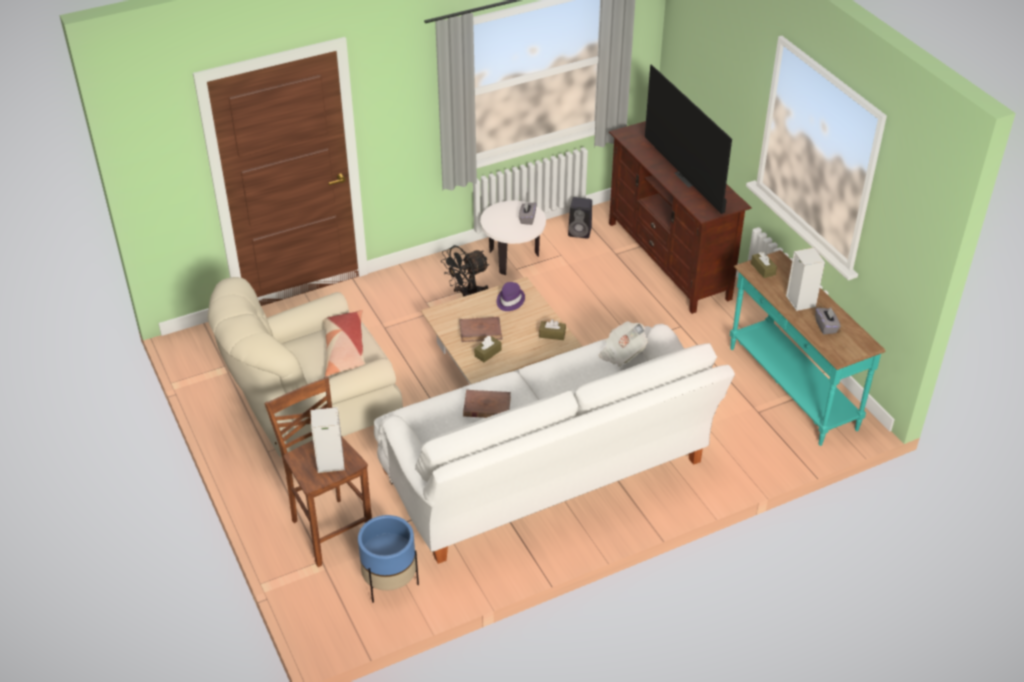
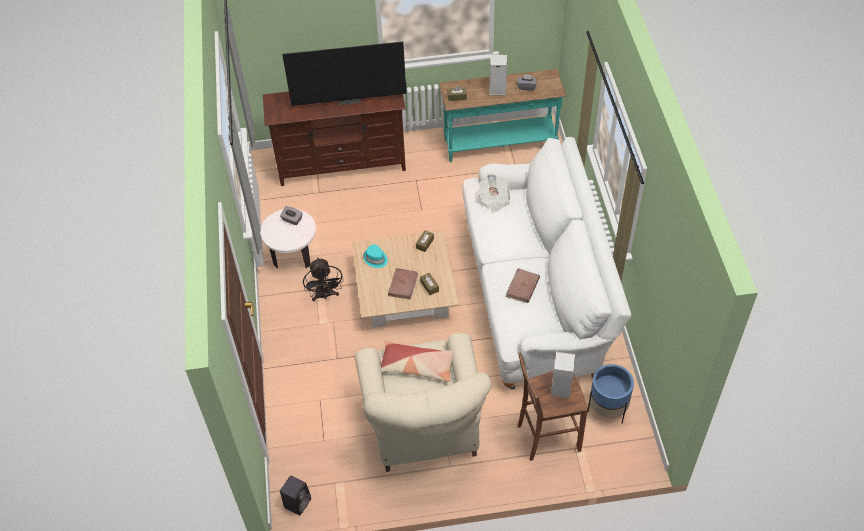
camera: 70 degrees left, 10 degrees up
purple hat [497,282,525,311] -> turquoise hat [363,244,388,268]
black speaker [568,197,592,239] -> black speaker moved to [280,476,311,515]

